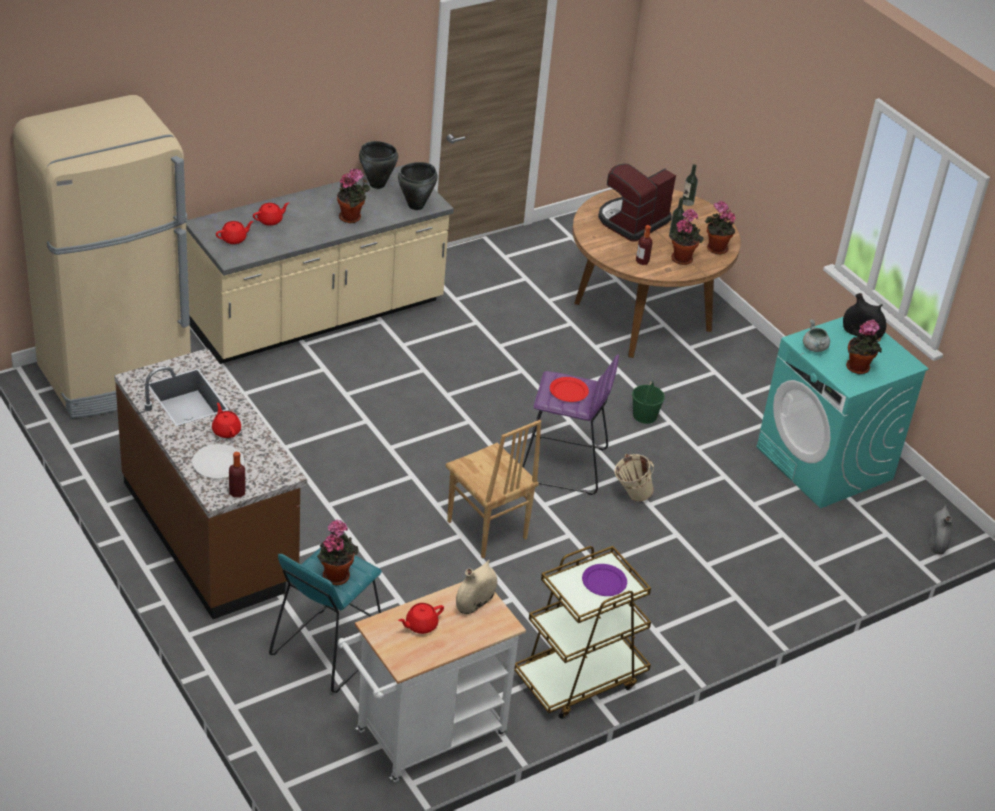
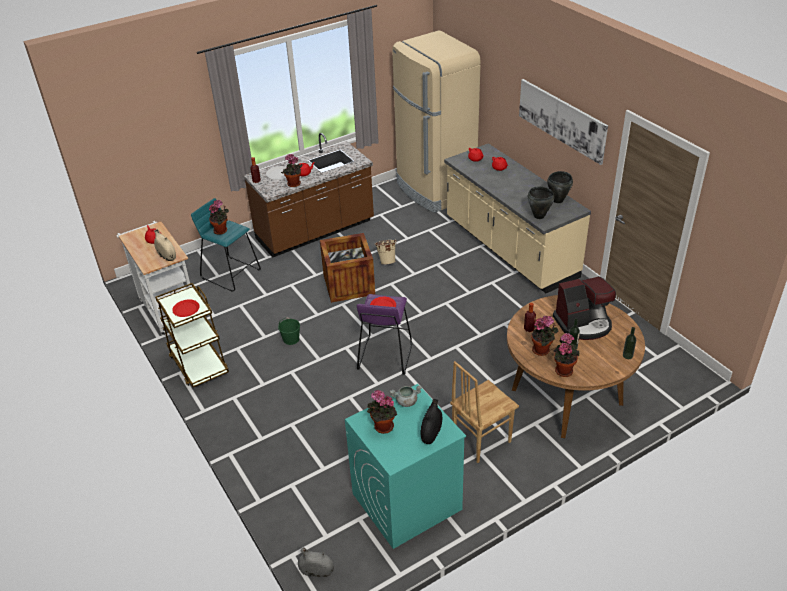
camera: 95 degrees right, 0 degrees up
potted plant [337,169,370,223] -> potted plant moved to [281,154,303,187]
brown chair [446,420,541,558] -> brown chair moved to [450,361,519,463]
purple plate [582,564,627,596] -> red plate [172,300,200,317]
coffee machine [598,164,676,242] -> coffee machine turned 120 degrees clockwise [553,276,616,340]
beige bucket [614,454,654,502] -> beige bucket moved to [375,240,397,265]
green bucket [632,381,665,424] -> green bucket moved to [278,318,300,345]
none -> crate [320,233,375,303]
none -> picture [519,79,608,165]

